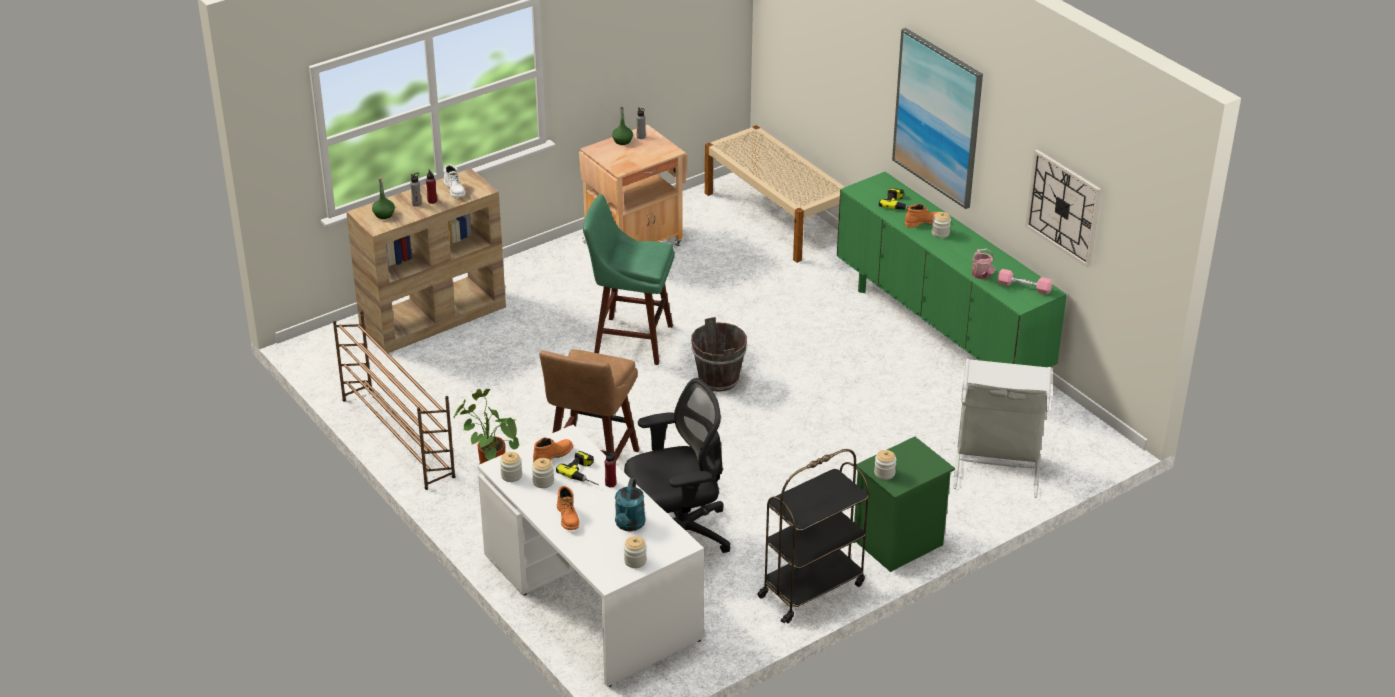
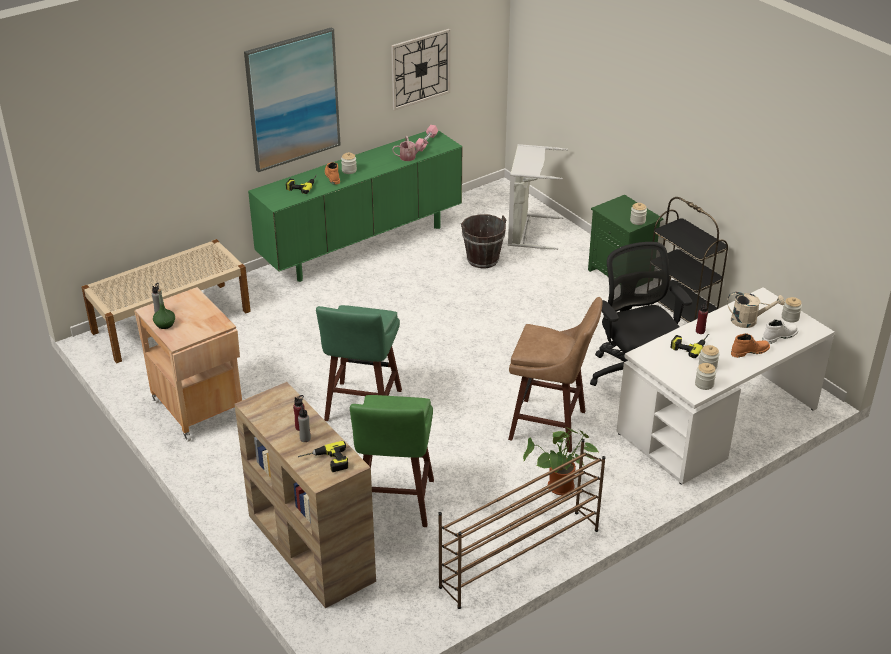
camera: 90 degrees left, 0 degrees up
green bottle [372,177,395,219] -> power drill [298,441,348,472]
white boot [444,164,465,197] -> white boot moved to [762,319,798,344]
orange boot [533,438,573,462] -> none
turquoise watering can [615,478,646,531] -> beige watering can [727,292,785,328]
brown bucket [691,317,747,392] -> brown bucket moved to [461,214,506,268]
none -> green stool [350,395,434,527]

